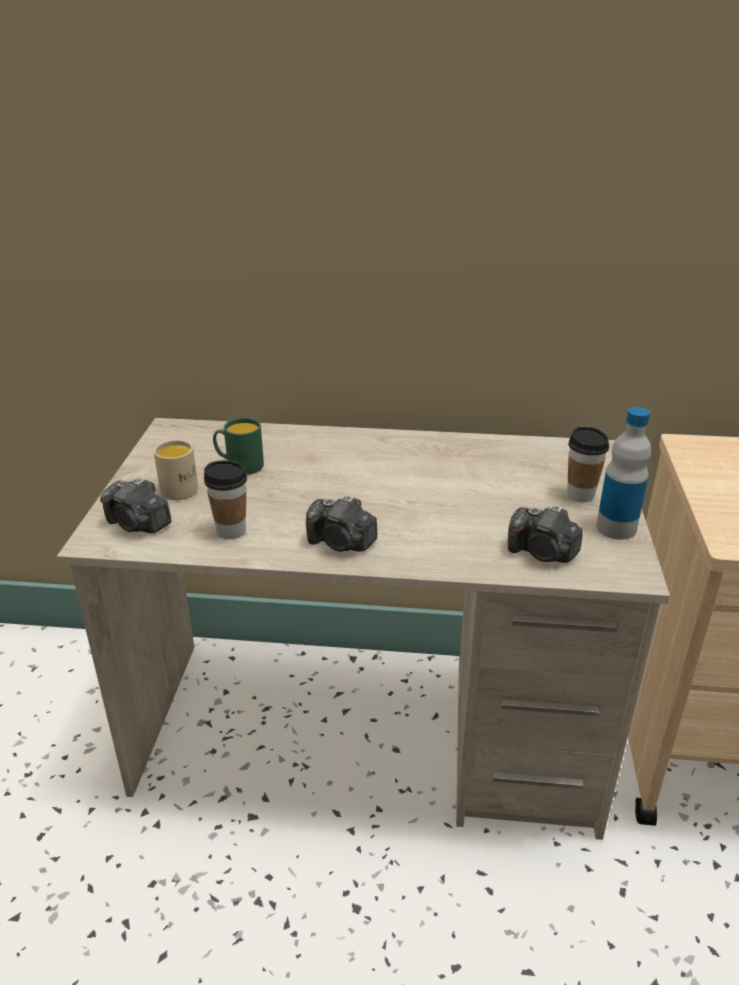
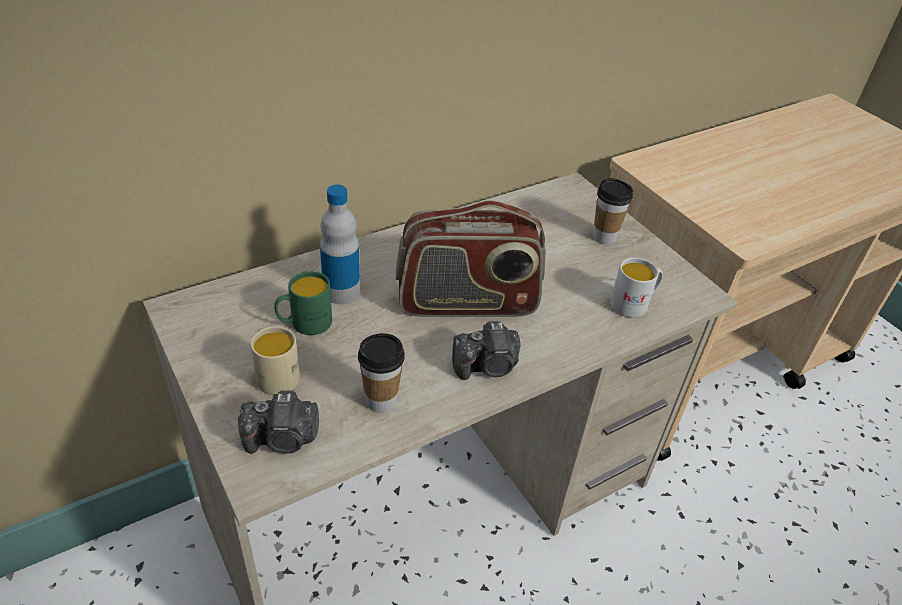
camera: 40 degrees left, 10 degrees up
camera [508,504,583,563] -> white mug [610,257,663,318]
bottle [596,407,651,540] -> bottle moved to [320,185,360,304]
none -> radio [396,200,546,317]

